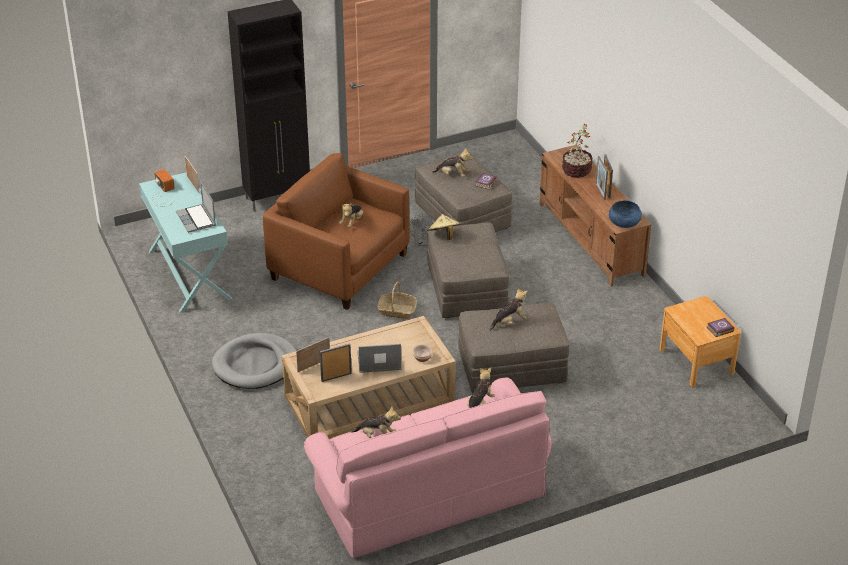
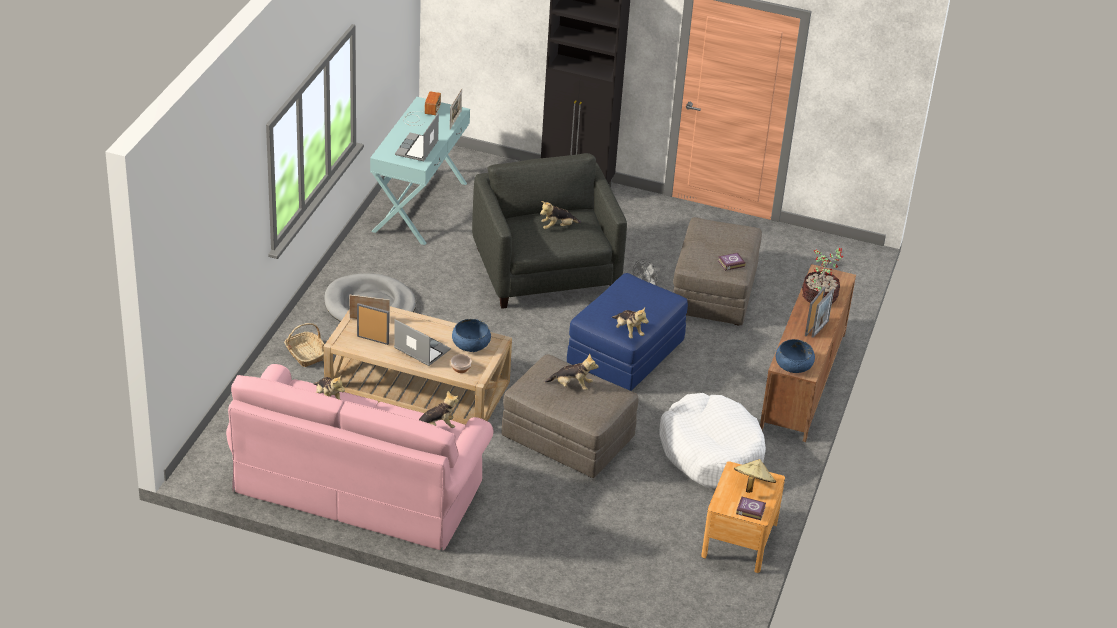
camera: 40 degrees right, 0 degrees up
brown armchair [263,153,410,310] -> grey armchair [472,153,627,309]
basket [377,282,417,319] -> basket moved to [284,323,325,367]
grey ottoman [427,222,509,318] -> blue ottoman [567,273,688,391]
beige hat [428,214,461,240] -> beige hat moved to [734,459,776,493]
plush toy [432,148,473,177] -> plush toy moved to [612,308,649,338]
none -> blue bowl [452,319,491,352]
none -> white dog bed [659,393,766,488]

